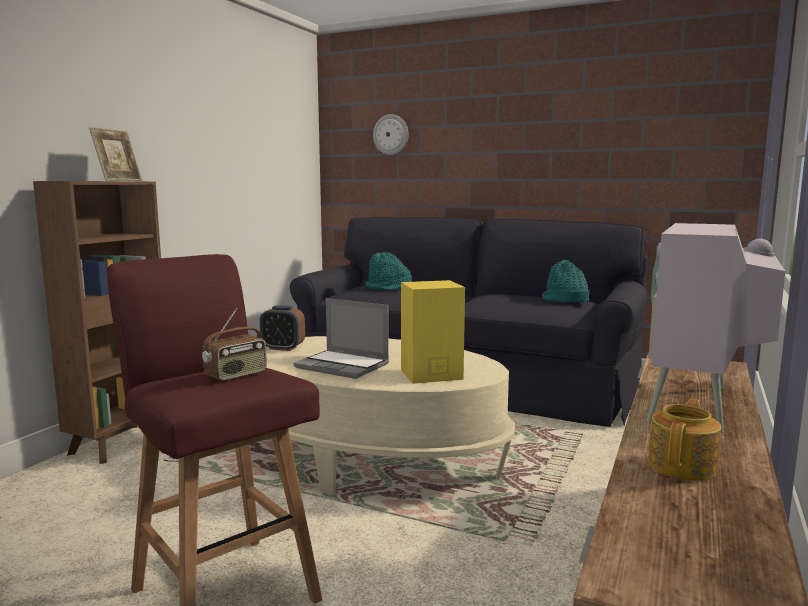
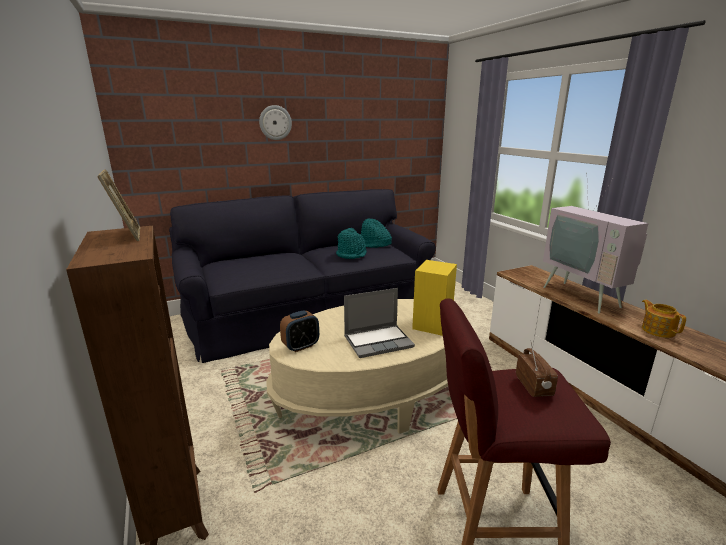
camera: 50 degrees left, 10 degrees up
turquoise hat [365,252,412,290] -> turquoise hat moved to [336,228,367,259]
wall clock [373,114,409,155] -> wall clock moved to [259,105,292,140]

